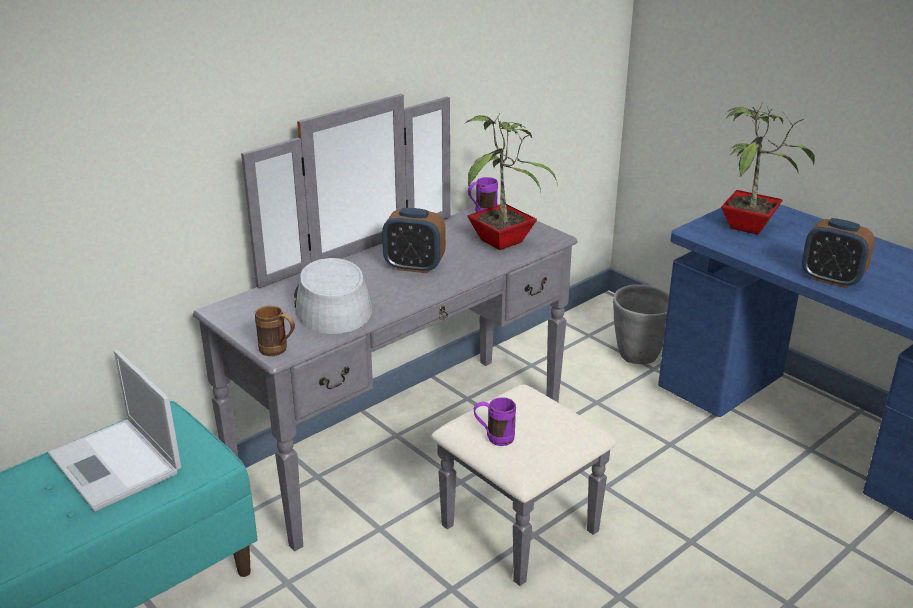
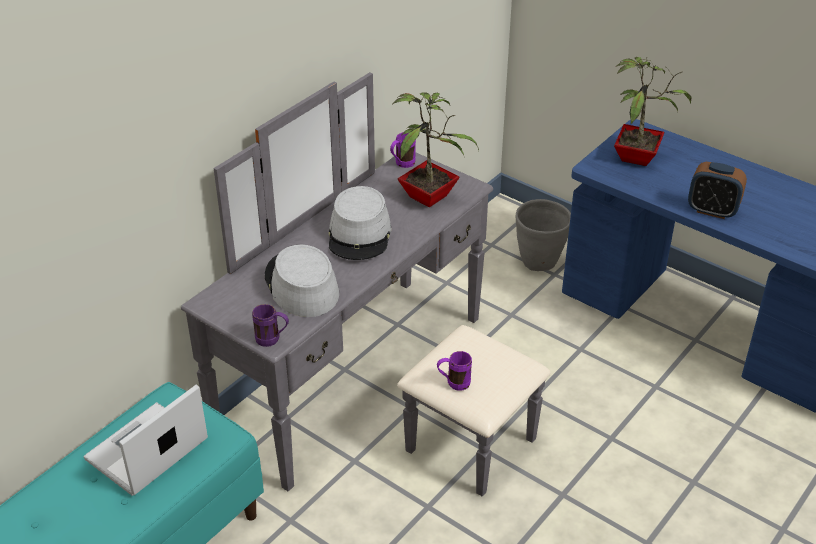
camera: 10 degrees left, 10 degrees up
laptop [48,350,181,512] -> laptop turned 90 degrees clockwise [83,385,208,496]
brown mug [255,306,295,356] -> purple mug [252,304,289,347]
alarm clock [382,208,446,273] -> grey hat [329,186,392,260]

